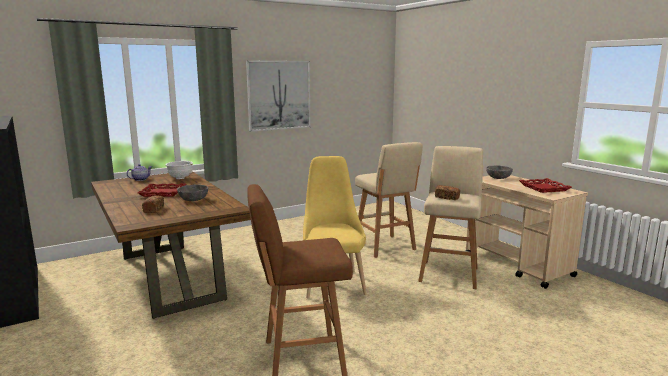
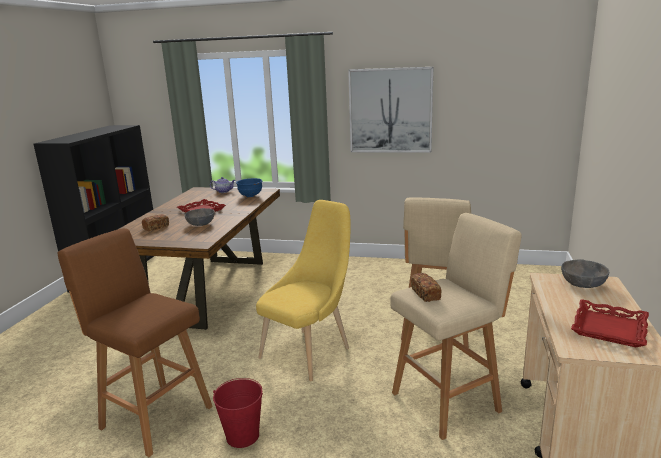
camera: 45 degrees right, 5 degrees up
white bowl [165,161,193,179] -> blue bowl [236,178,262,197]
none -> red bucket [213,378,263,448]

